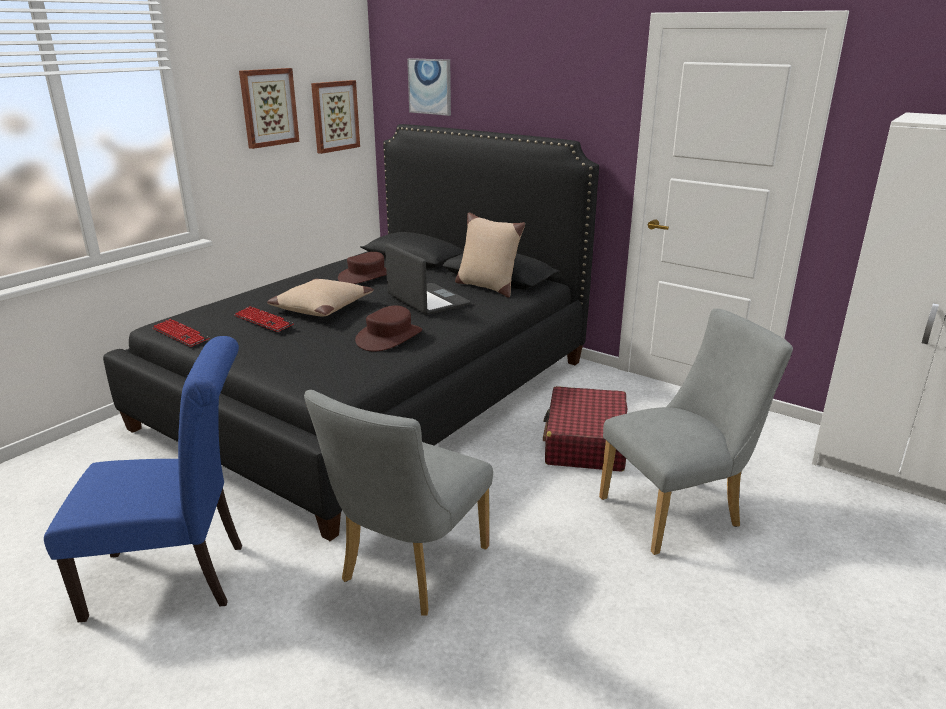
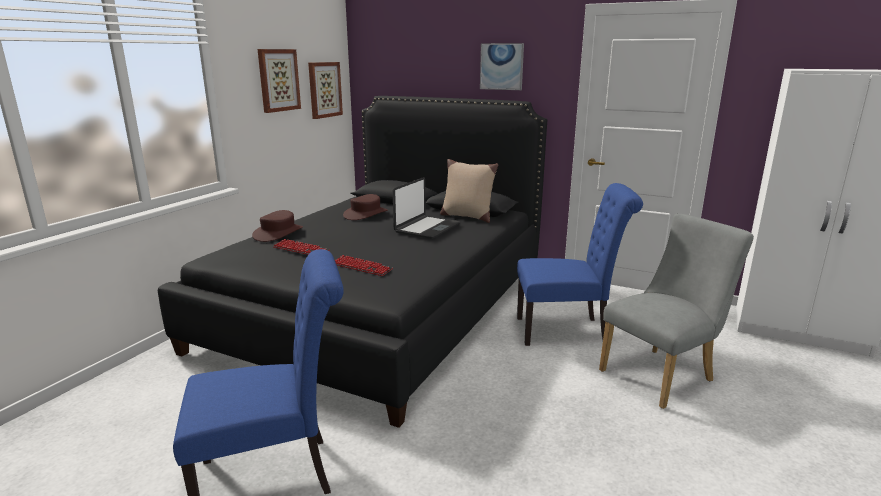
camera: 10 degrees left, 5 degrees down
keyboard [153,319,210,347] -> keyboard moved to [335,255,393,276]
beige pillow [267,279,374,317] -> none
grey chair [304,390,493,616] -> none
brown hat [355,306,422,351] -> brown hat moved to [252,210,303,242]
laptop [385,243,471,315] -> laptop turned 75 degrees clockwise [393,177,460,239]
picture [407,58,451,116] -> picture moved to [480,43,524,90]
red suitcase [543,386,627,472] -> blue chair [517,183,643,346]

